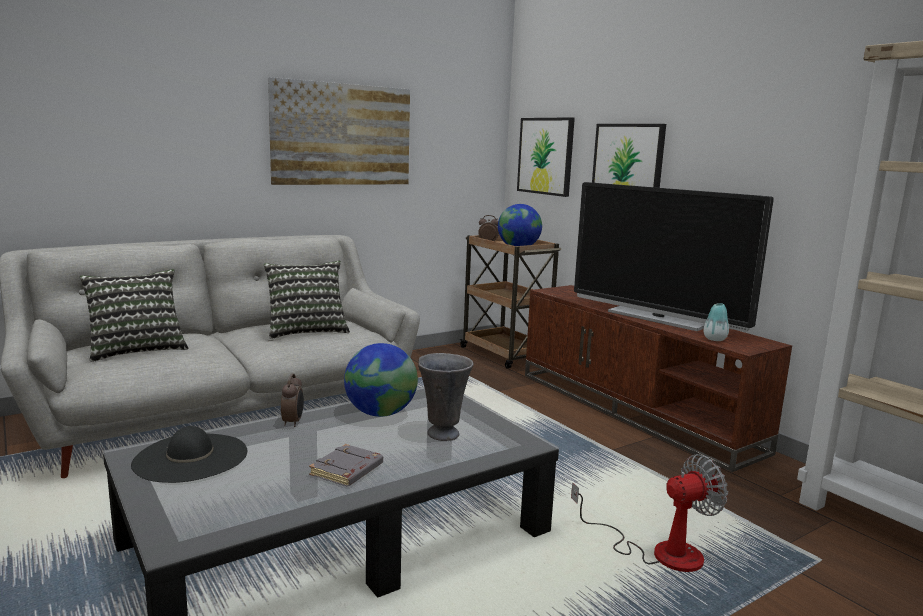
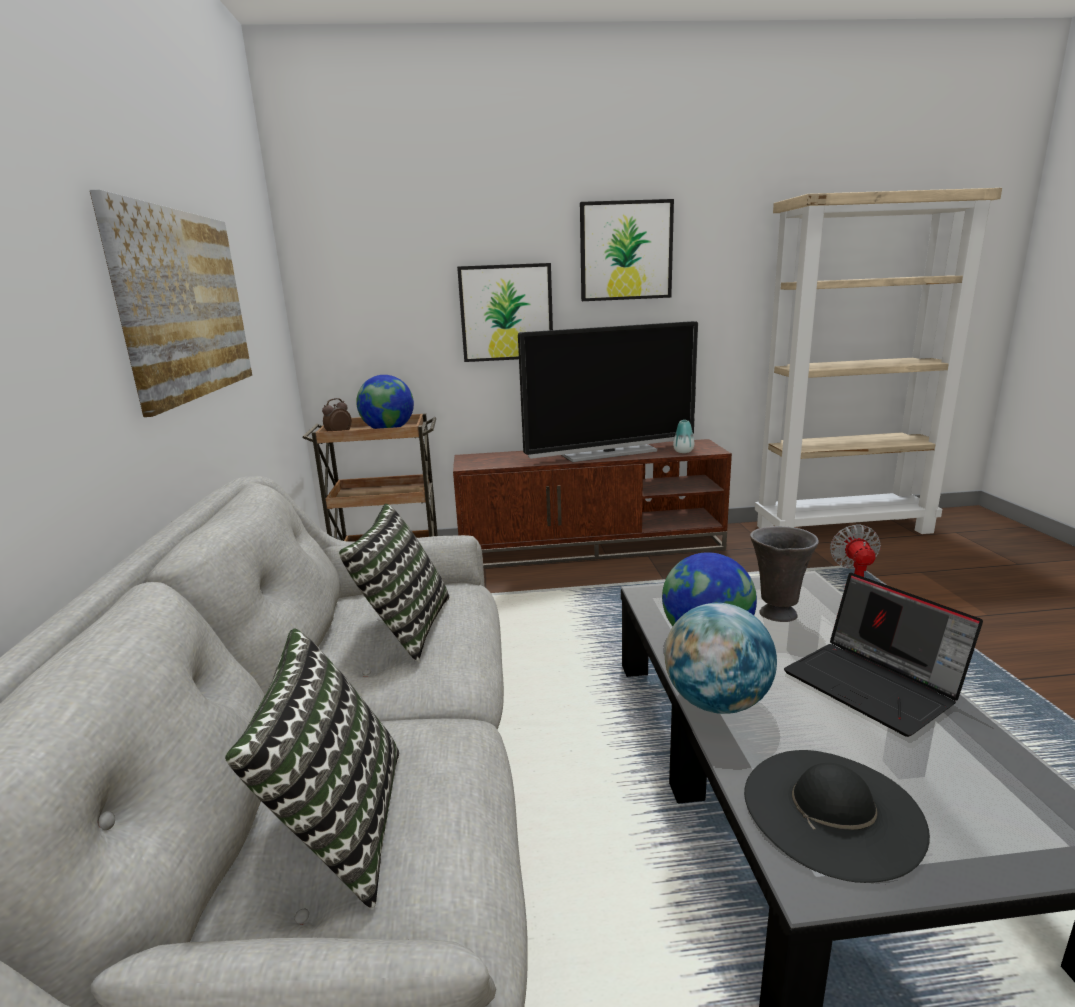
camera: 60 degrees left, 5 degrees up
alarm clock [281,373,304,427] -> globe [664,603,777,714]
grey book [309,444,383,486] -> laptop [784,573,983,737]
picture [517,117,575,197] -> picture moved to [580,199,674,301]

